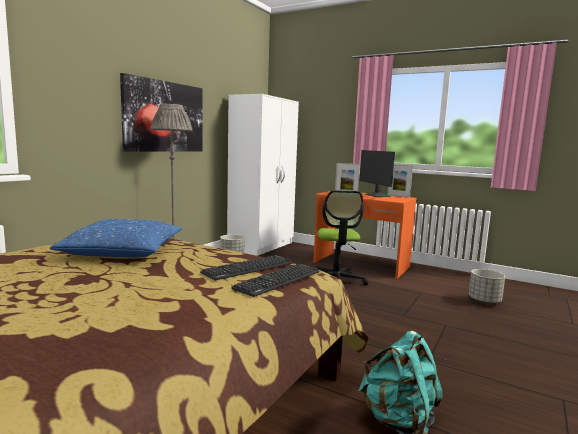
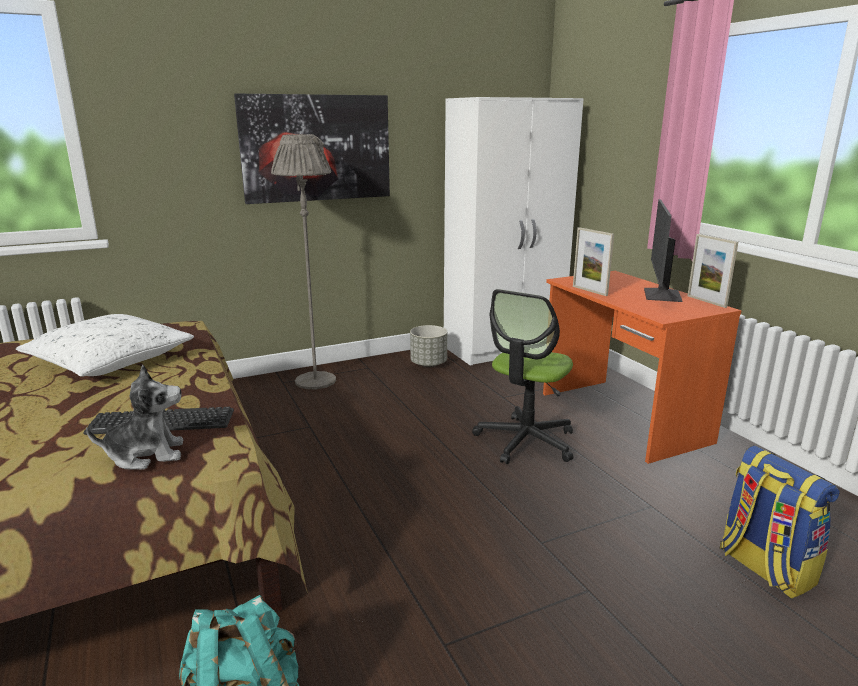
camera: 35 degrees right, 10 degrees up
blue pillow [49,219,182,257] -> white pillow [16,314,194,377]
keyboard [231,263,319,297] -> plush toy [86,365,184,470]
grey planter [469,269,505,304] -> backpack [720,446,839,599]

